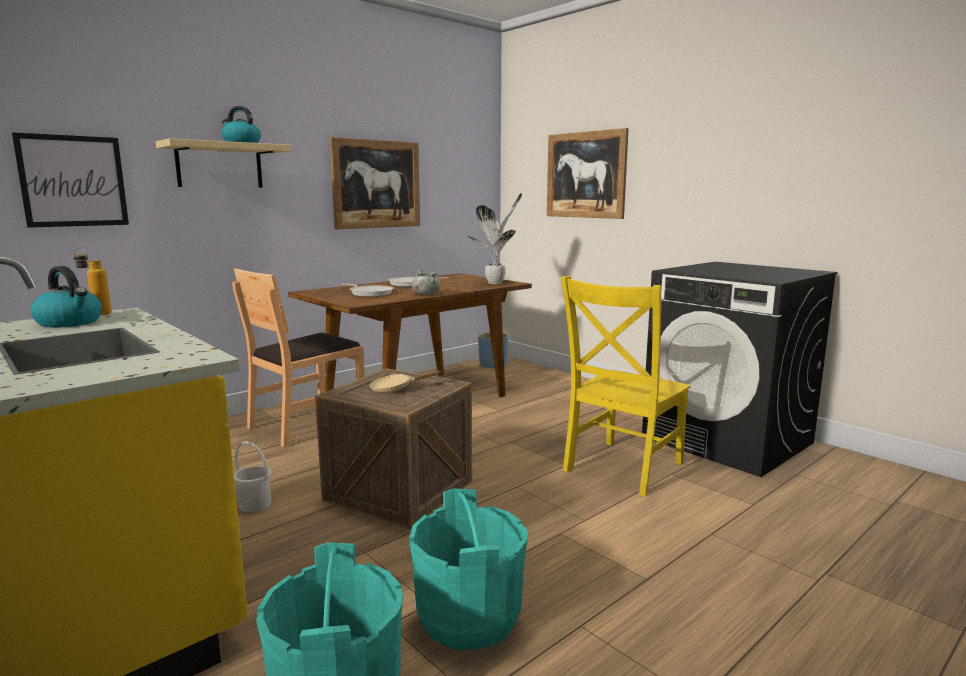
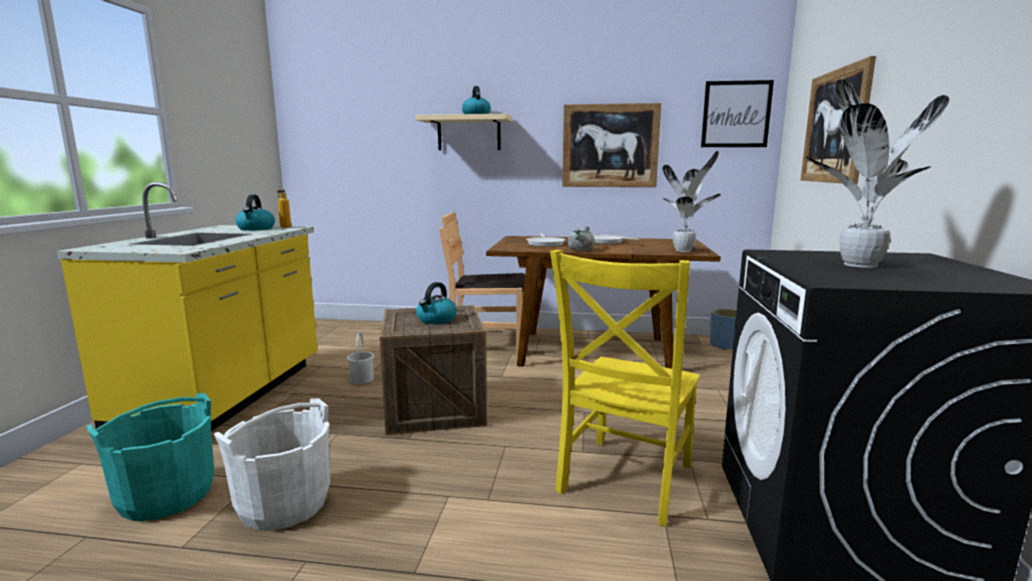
camera: 50 degrees right, 0 degrees up
picture [12,132,129,228] -> picture moved to [701,80,774,147]
beige frying pan [369,370,442,393] -> kettle [416,282,457,324]
turquoise bucket [409,489,528,650] -> white bucket [214,398,330,531]
yellow chair [561,276,691,497] -> yellow chair turned 60 degrees counterclockwise [550,250,700,526]
none -> potted plant [805,79,949,268]

